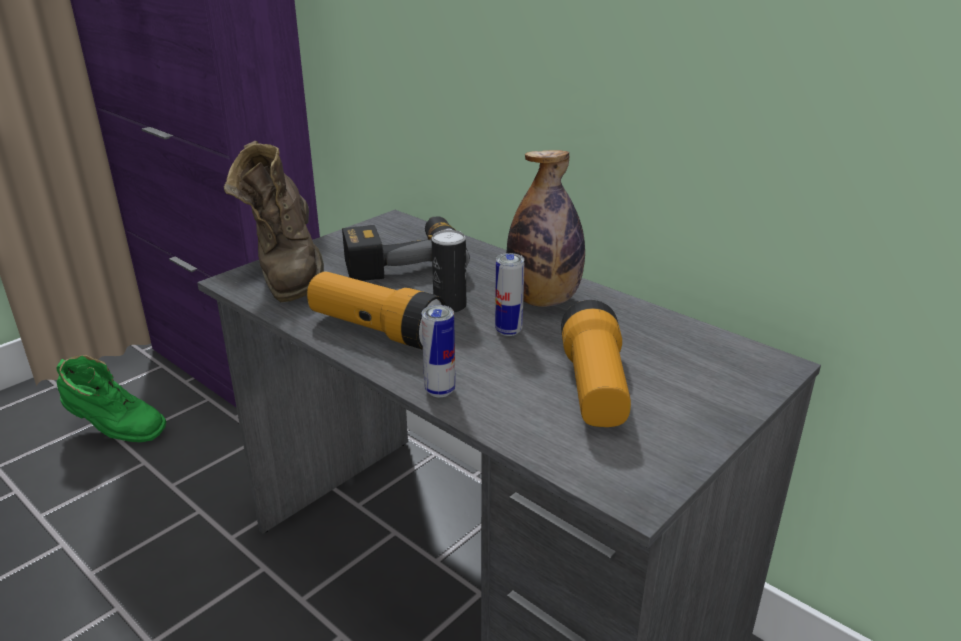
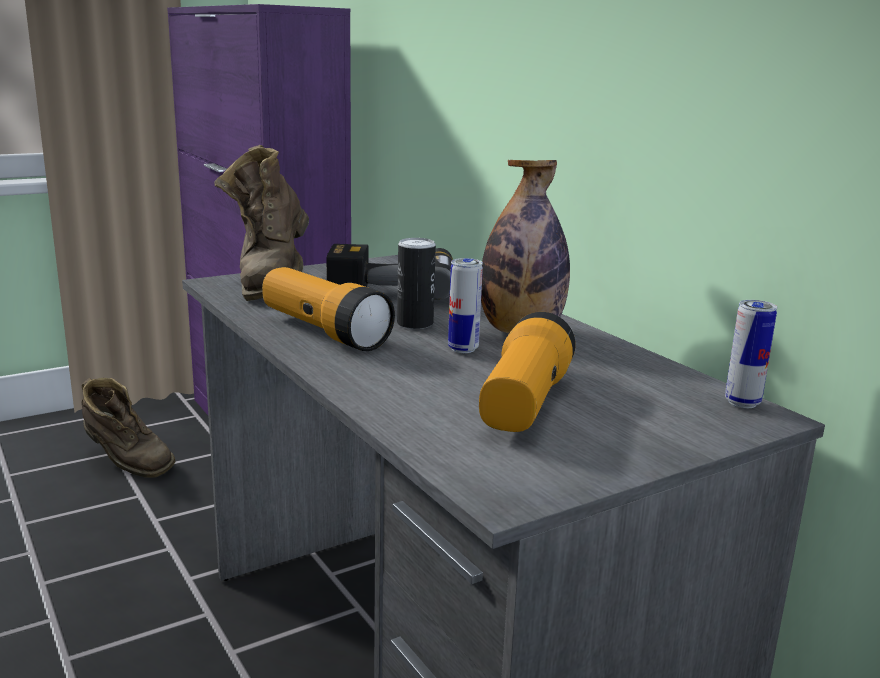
camera: 15 degrees right, 10 degrees down
green boot [56,355,166,442] -> brown boot [82,378,176,477]
can [422,305,455,397] -> can moved to [725,300,777,408]

